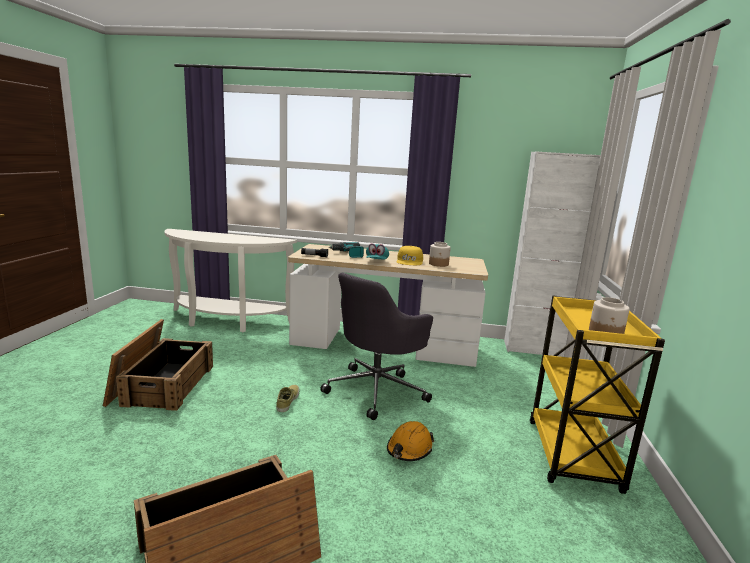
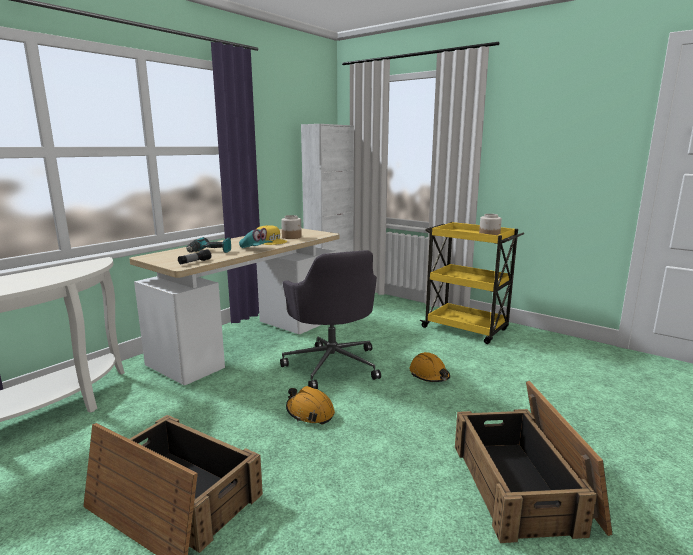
camera: 60 degrees left, 0 degrees up
beige shoe [276,385,299,412] -> orange hard hat [286,386,335,425]

